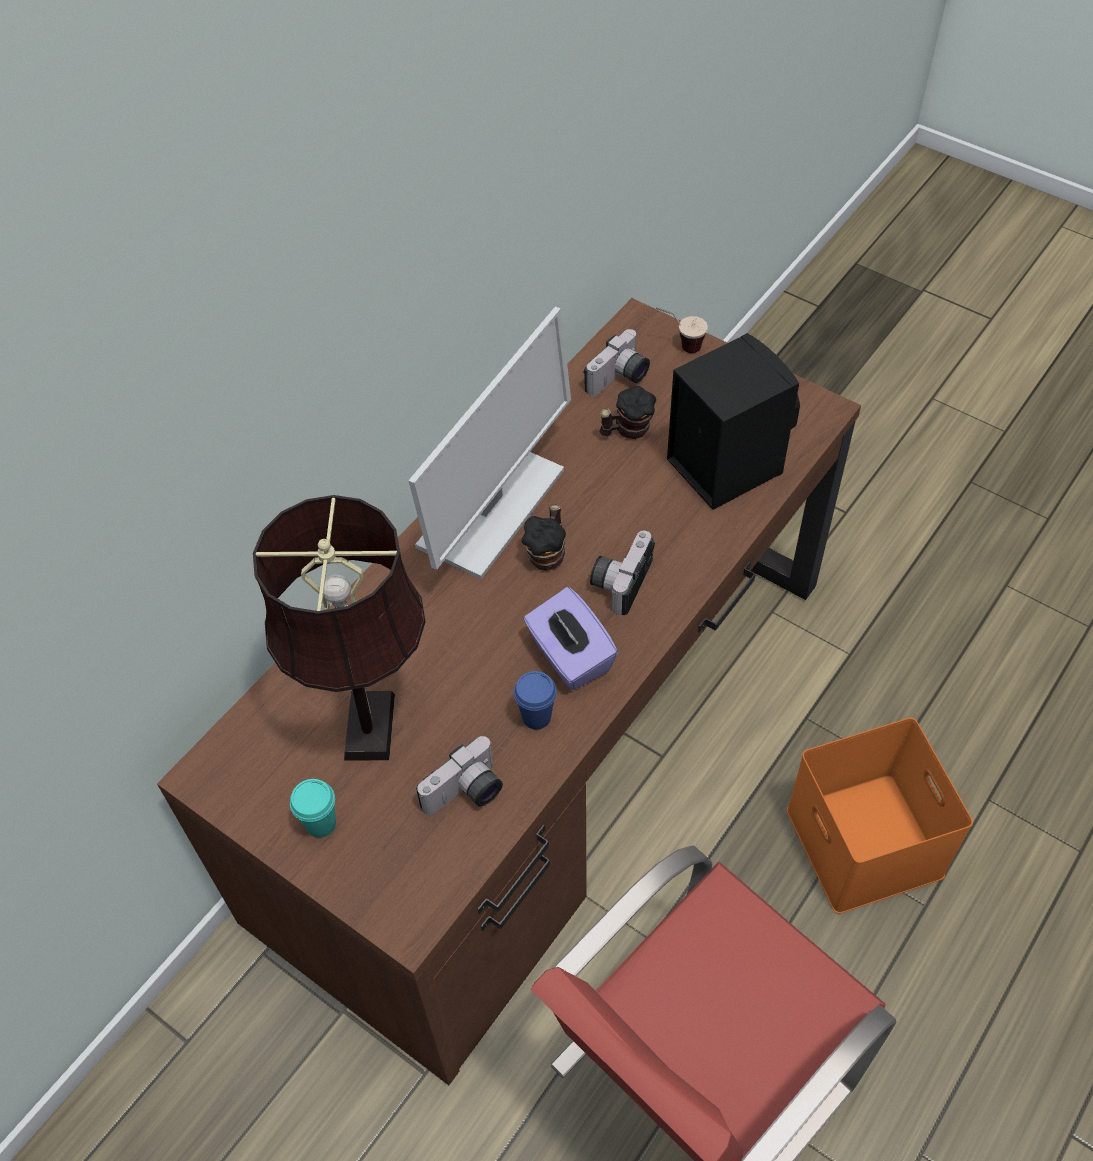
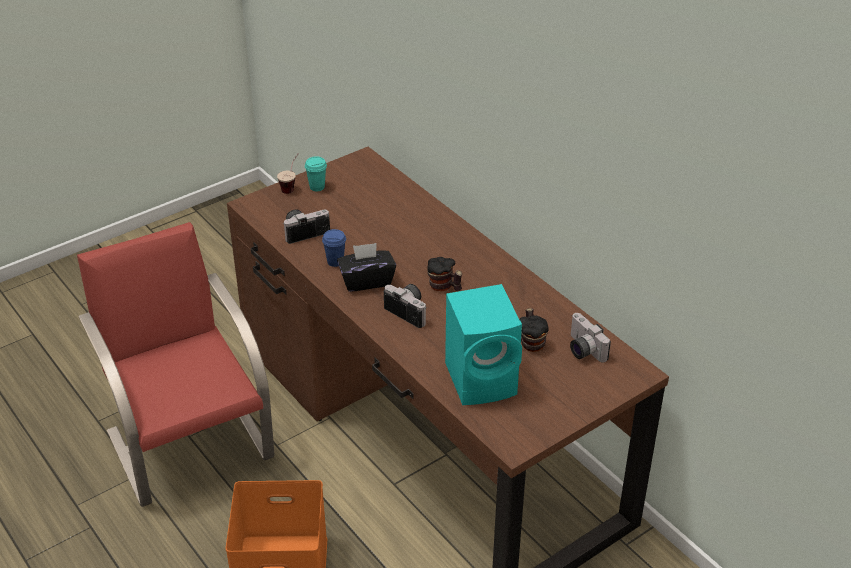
camera: 105 degrees right, 15 degrees down
brown table lamp [253,495,426,761] -> none
monitor [408,307,571,579] -> none
camera [416,736,503,815] -> camera turned 90 degrees clockwise [283,209,330,244]
purple tissue box [524,587,618,690] -> black tissue box [337,243,396,292]
cup [656,307,708,353] -> cup moved to [277,153,299,194]
black speaker [667,333,800,510] -> turquoise speaker [445,284,522,405]

